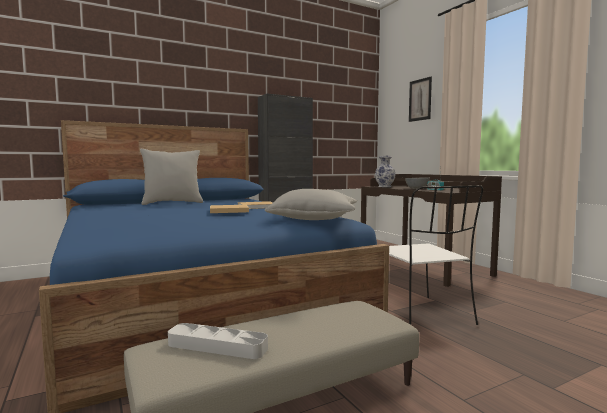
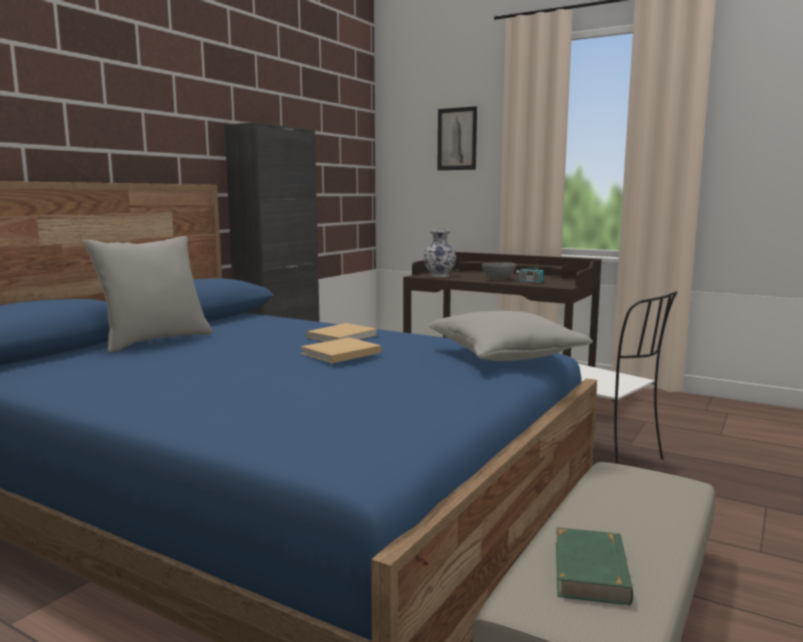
camera: 30 degrees left, 5 degrees up
grey tray [168,323,268,359] -> green book [556,527,633,605]

